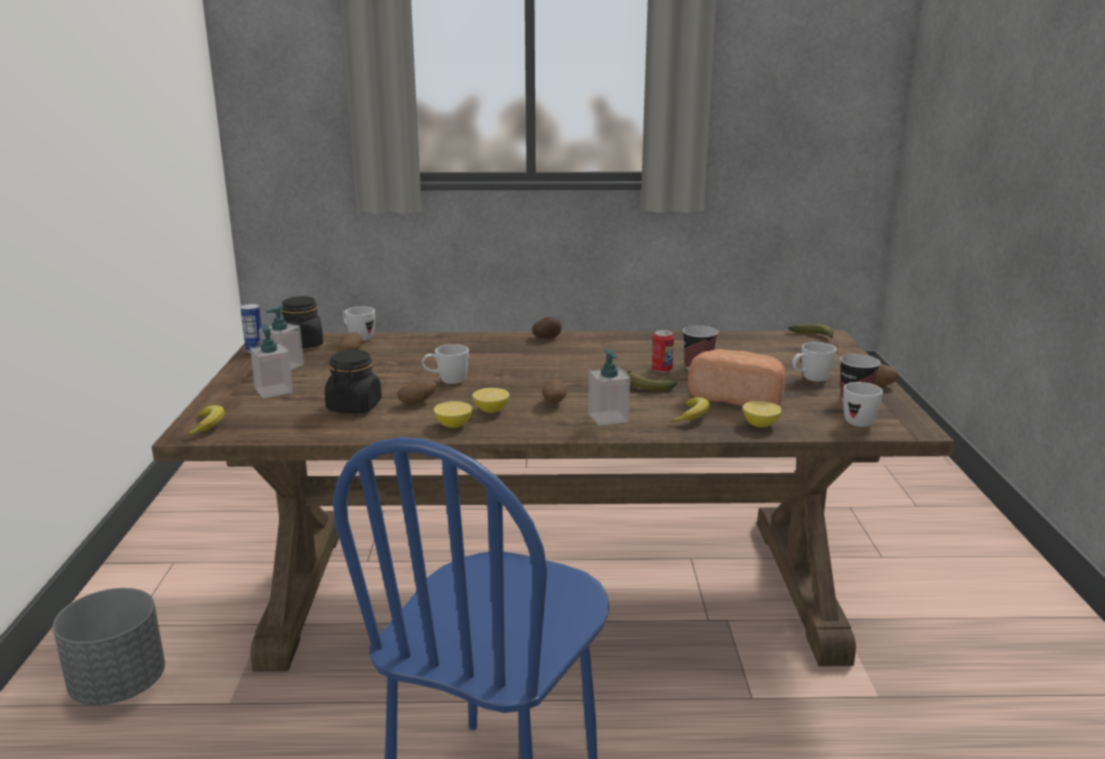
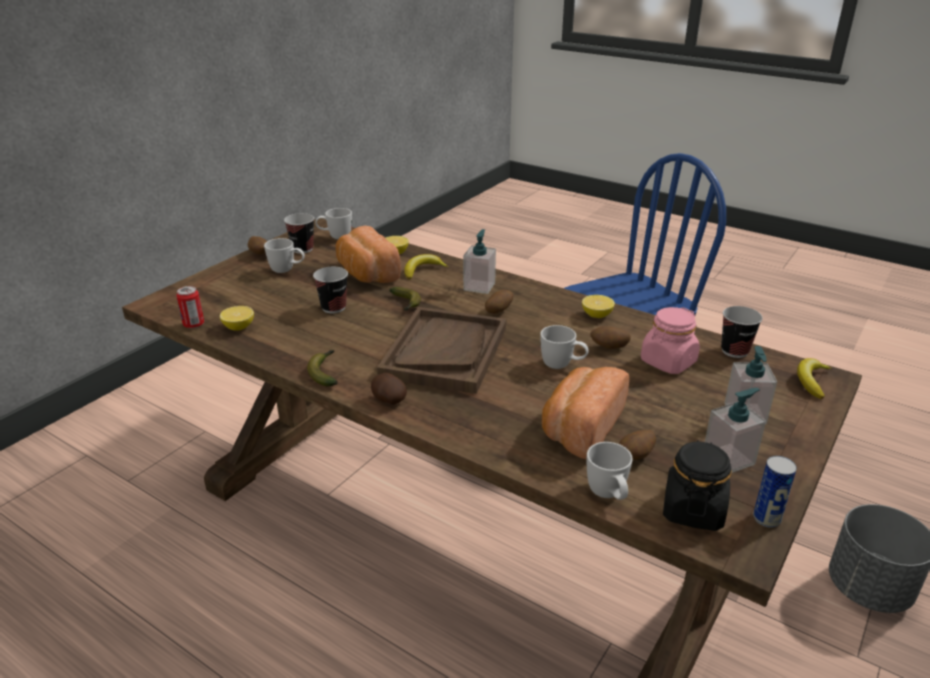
camera: 145 degrees left, 10 degrees up
black jar [325,350,382,413] -> pink jar [641,307,700,374]
lemon [472,388,509,413] -> lemon moved to [220,306,254,331]
can [652,330,674,373] -> can moved to [176,286,204,328]
banana [789,324,833,338] -> banana moved to [307,350,337,386]
none -> brown tray [377,307,506,394]
none -> bread [542,367,629,459]
none -> cup [721,306,763,358]

